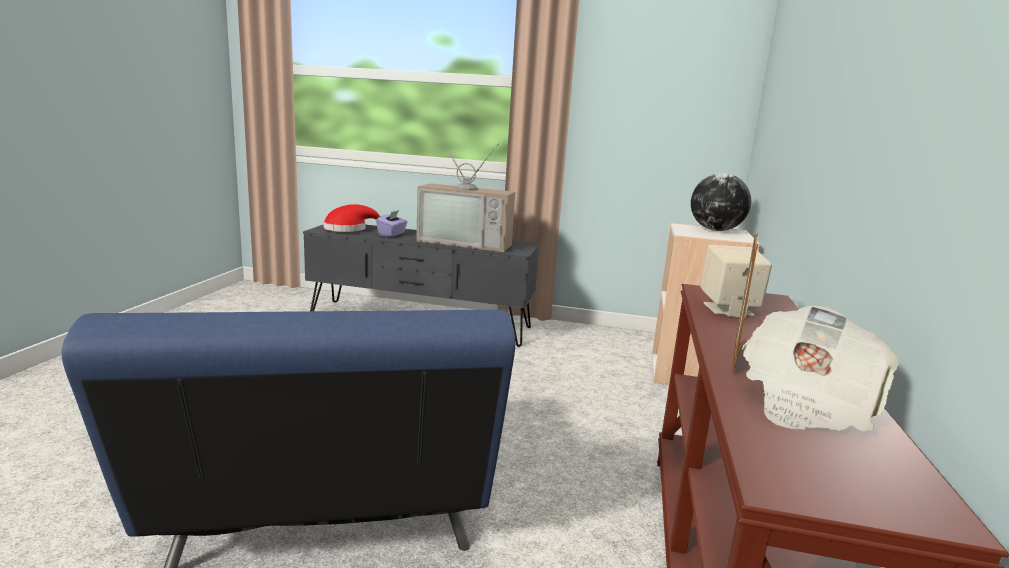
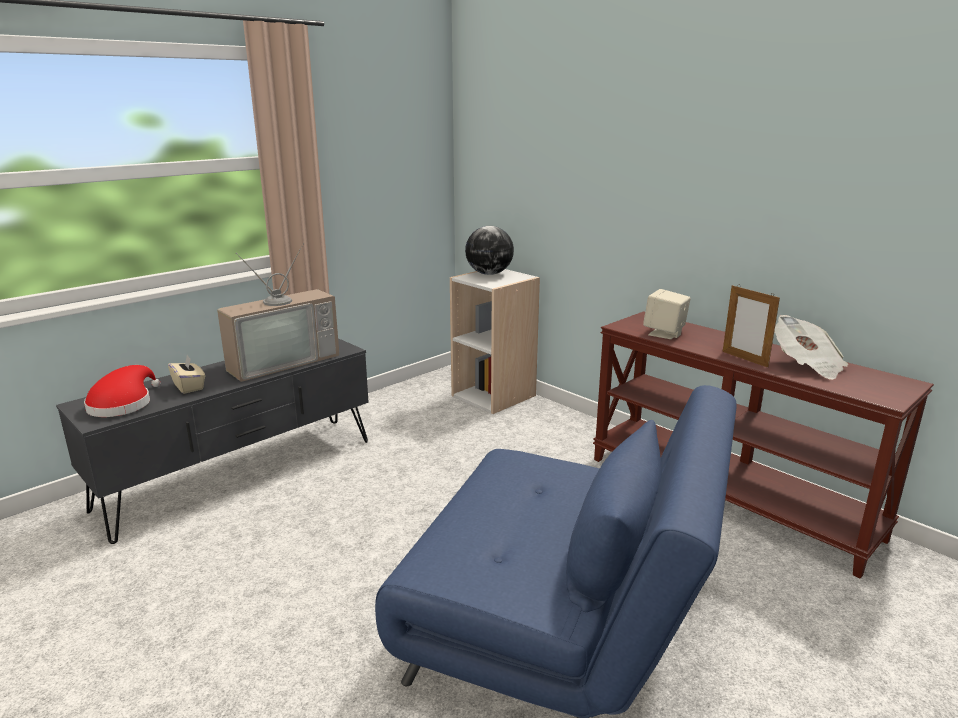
camera: 55 degrees left, 5 degrees up
purple tissue box [376,210,408,237] -> beige tissue box [168,355,205,394]

